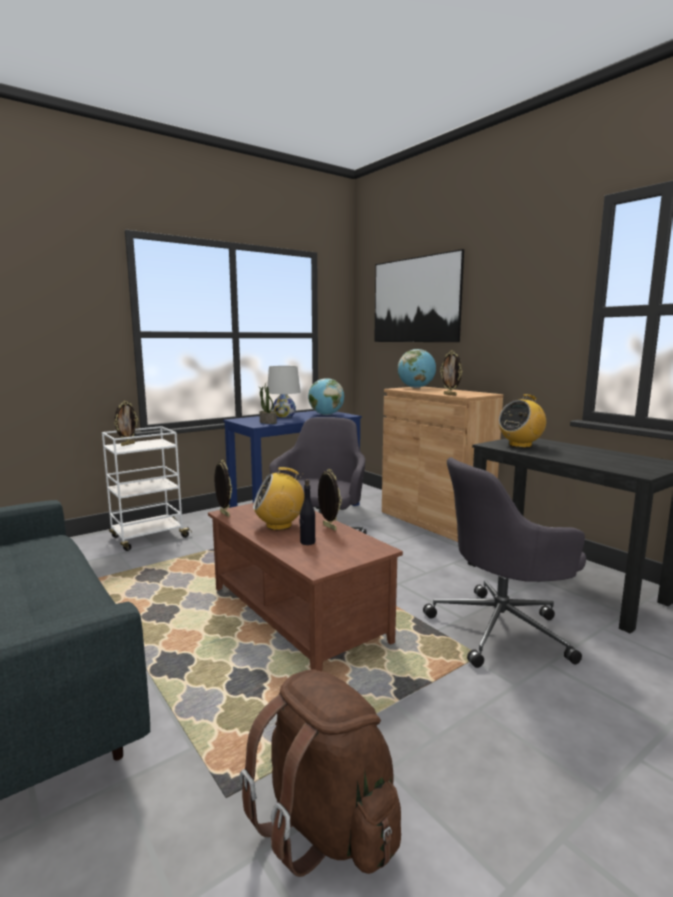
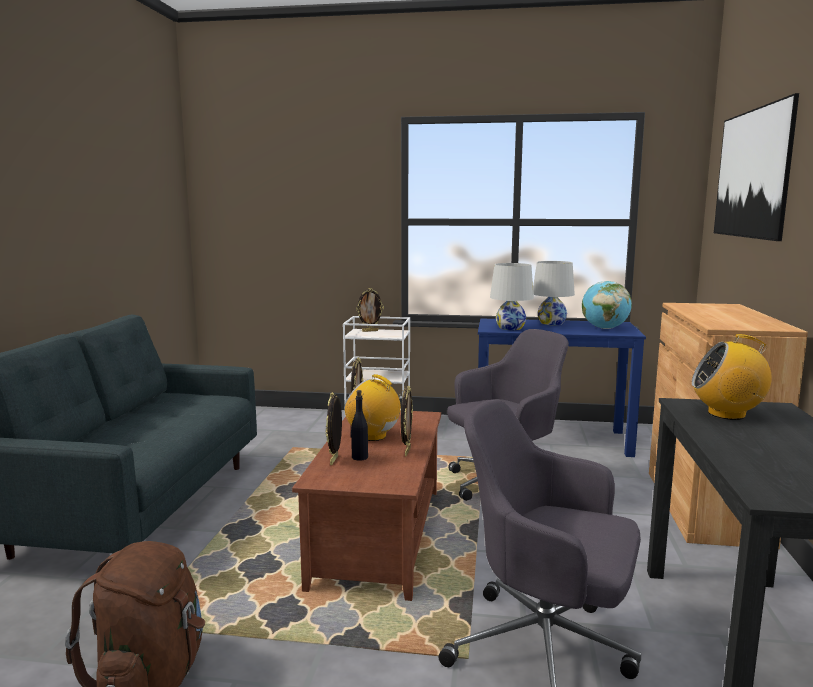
camera: 45 degrees right, 0 degrees up
potted plant [259,383,277,424] -> white table lamp [490,263,534,330]
globe [398,349,436,388] -> none
picture frame [440,351,462,396] -> picture frame moved to [326,392,342,465]

